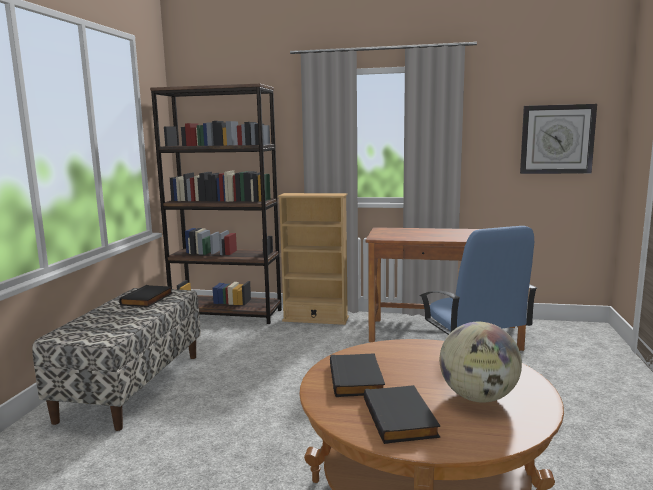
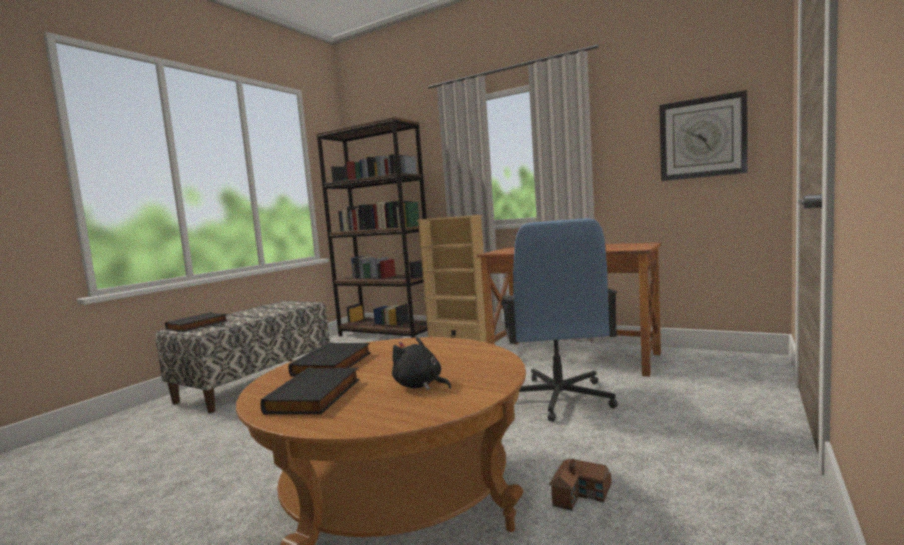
camera: 20 degrees right, 5 degrees down
black book [119,285,173,307] -> black book moved to [165,312,228,332]
globe [440,322,522,403] -> black plush toy [392,337,451,390]
none -> toy house [549,459,611,511]

